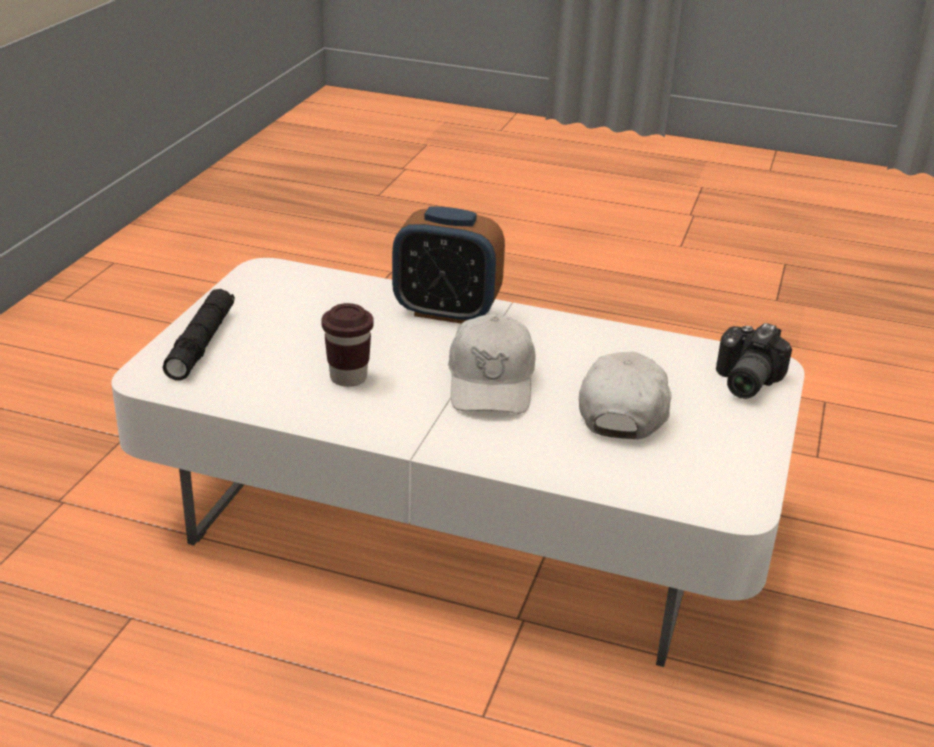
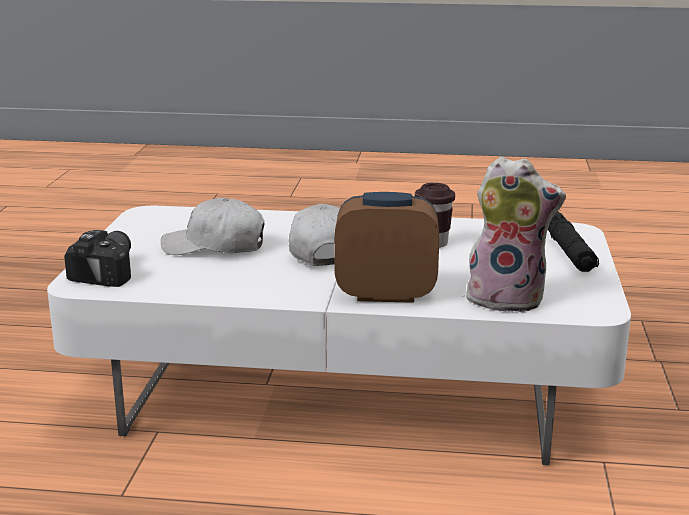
camera: 170 degrees right, 10 degrees down
white cap [579,352,672,439] -> white cap turned 90 degrees clockwise [161,197,265,255]
none -> plush toy [466,156,566,313]

